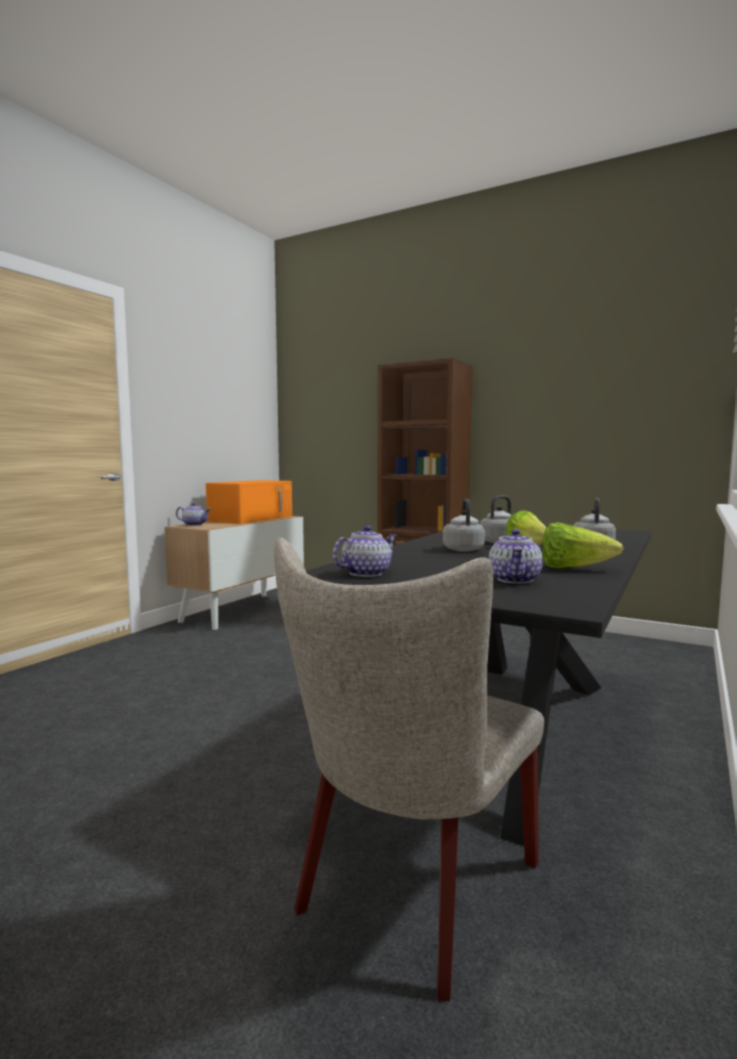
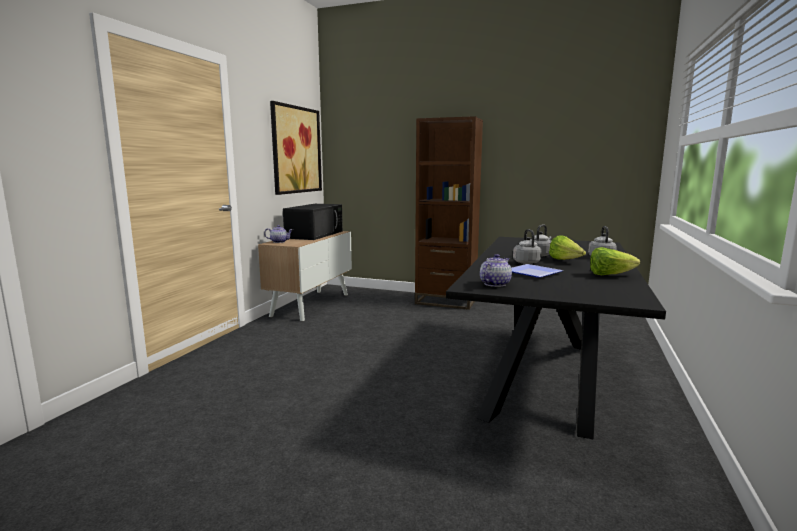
camera: 10 degrees left, 5 degrees up
orange microwave [206,480,292,524] -> black microwave [283,204,343,240]
beige chair [274,537,544,1002] -> none
teapot [489,529,543,583] -> none
none -> picture [270,101,322,195]
none -> plate [511,264,563,278]

